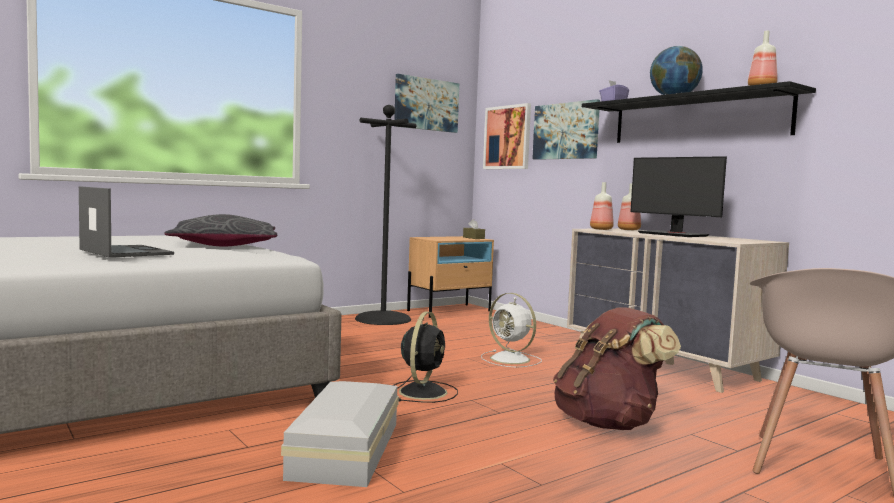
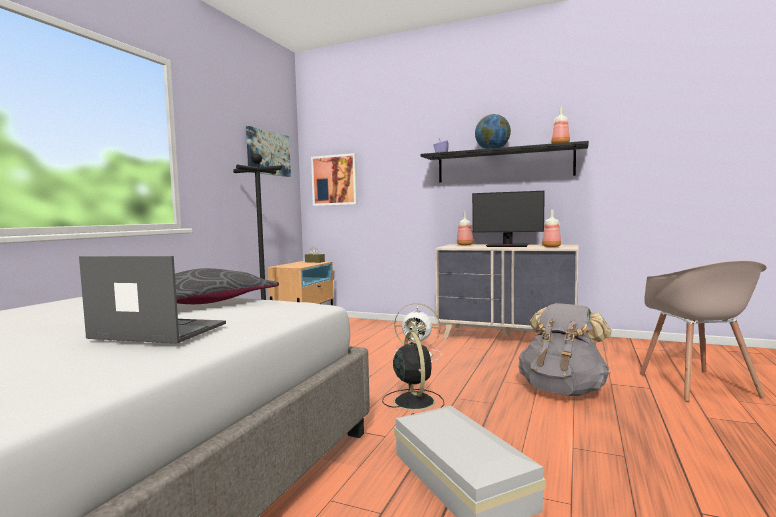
camera: 30 degrees left, 0 degrees up
picture [532,99,600,160] -> none
brown backpack [553,307,681,430] -> grey backpack [519,303,612,396]
bottle [590,182,614,230] -> bottle moved to [542,209,561,247]

